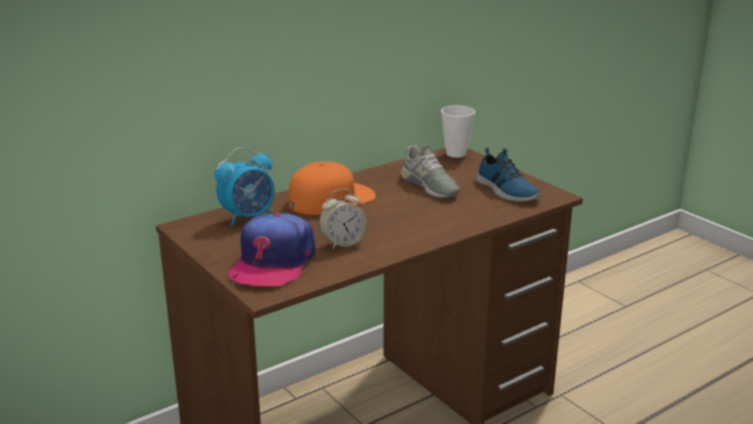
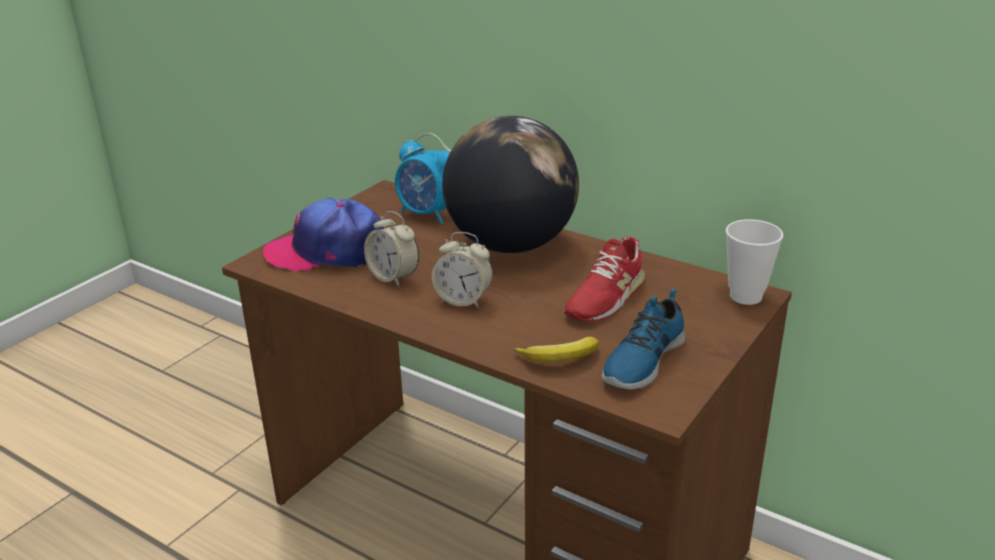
camera: 70 degrees right, 5 degrees up
orange cap [289,162,376,215] -> globe [442,116,579,253]
grey shoe [401,145,460,198] -> red shoe [564,236,645,322]
none -> alarm clock [432,232,493,308]
none -> banana [513,337,599,362]

